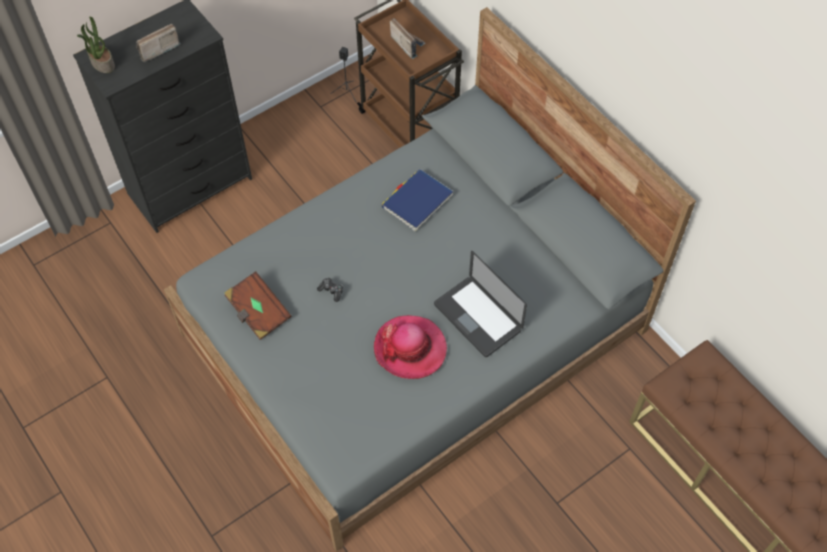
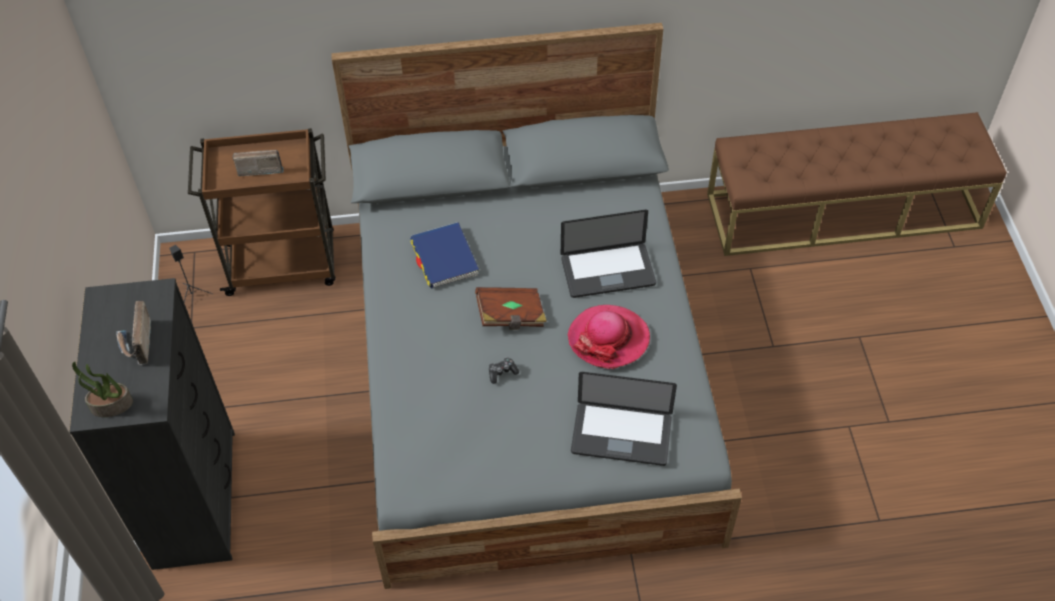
camera: 60 degrees left, 5 degrees down
brown book [224,271,291,340] -> brown book moved to [475,287,547,330]
none -> laptop [571,372,677,466]

